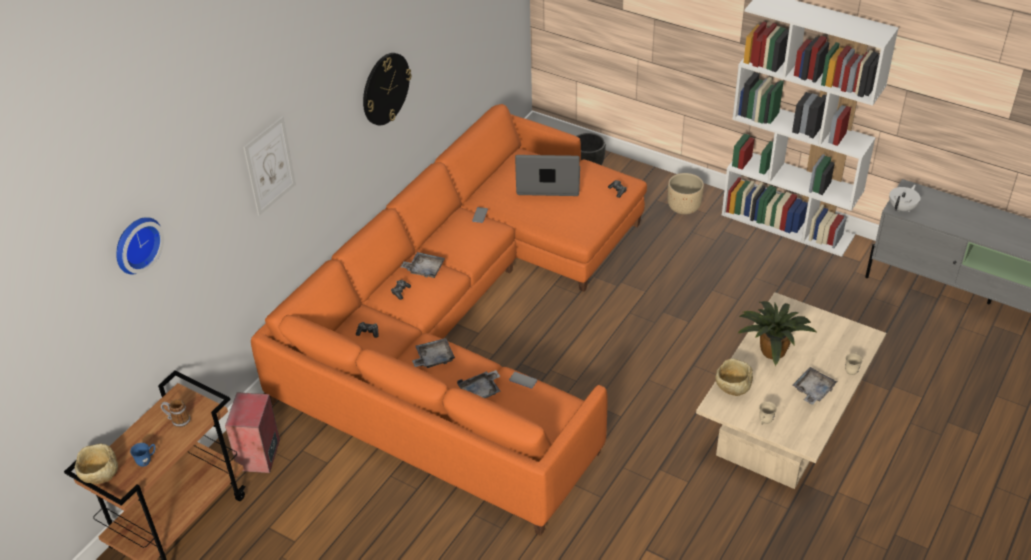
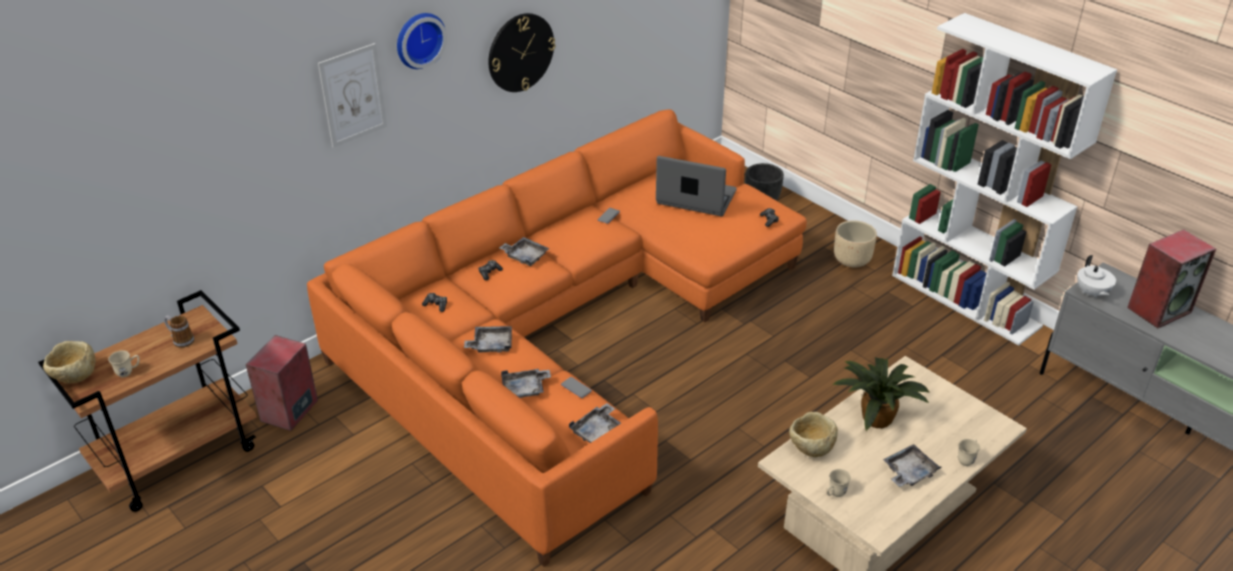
camera: 15 degrees right, 5 degrees down
wall clock [116,217,164,275] -> wall clock moved to [397,13,447,69]
blue mug [130,443,155,467] -> beige mug [108,350,140,377]
white teapot [889,184,921,212] -> white teapot turned 120 degrees clockwise [1077,255,1116,298]
none -> grey tray [569,403,621,443]
none -> speaker [1127,229,1216,328]

